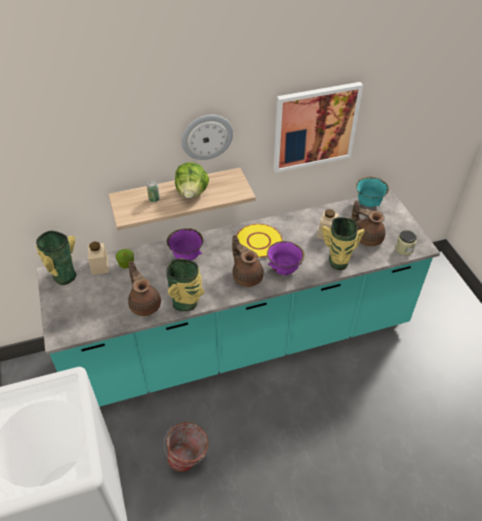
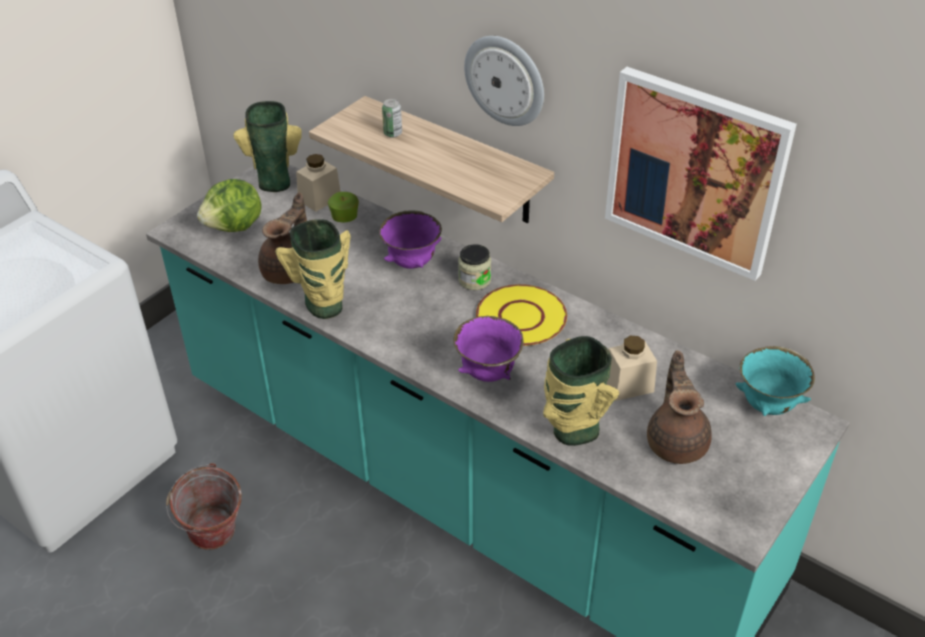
camera: 55 degrees right, 5 degrees down
lettuce [175,162,209,198] -> lettuce moved to [197,179,262,232]
brown teapot [232,235,264,287] -> none
jar [395,230,417,255] -> jar moved to [458,244,491,290]

